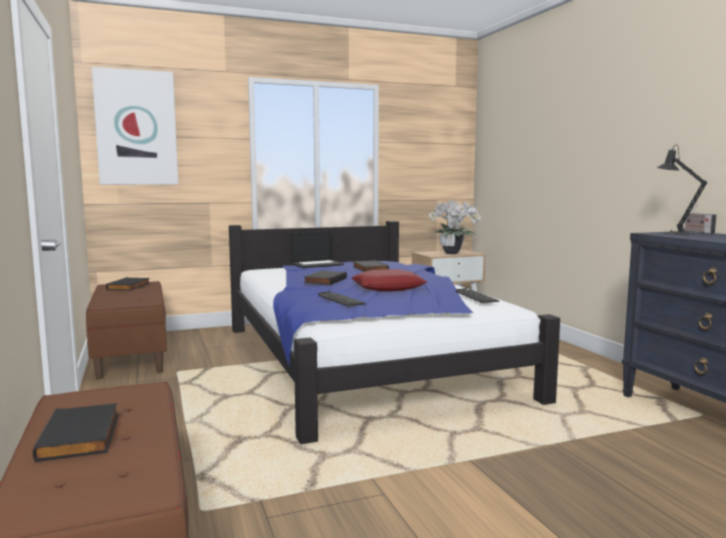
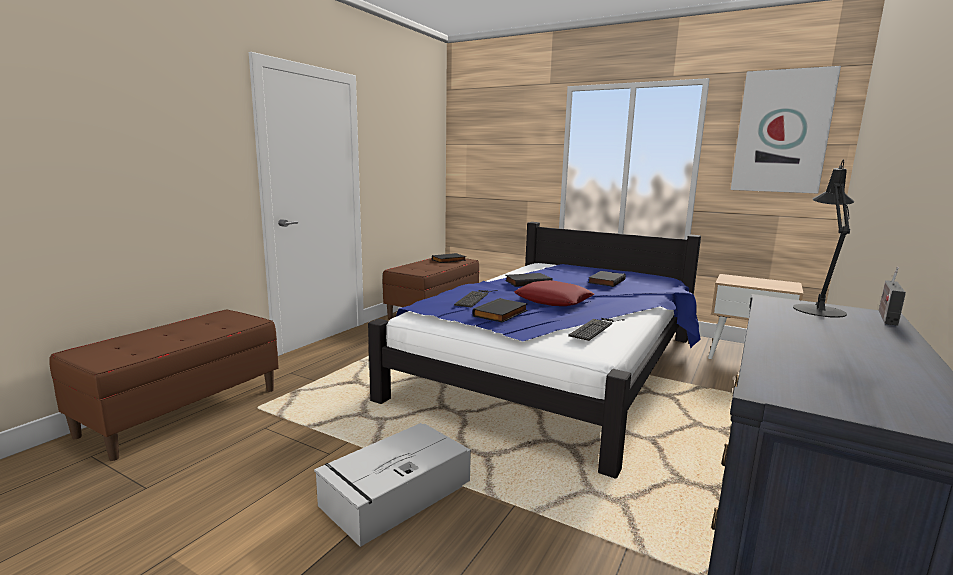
camera: 50 degrees right, 5 degrees up
black book [32,403,118,462] -> black book moved to [473,298,528,322]
picture [92,67,179,185] -> picture moved to [731,66,841,193]
laptop [291,231,344,268] -> none
potted plant [429,200,481,254] -> none
none -> grey storage box [314,423,471,547]

